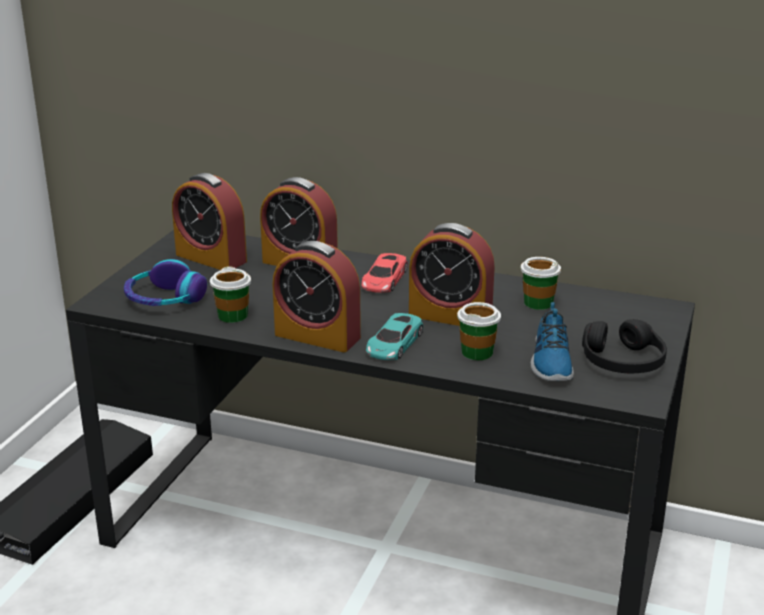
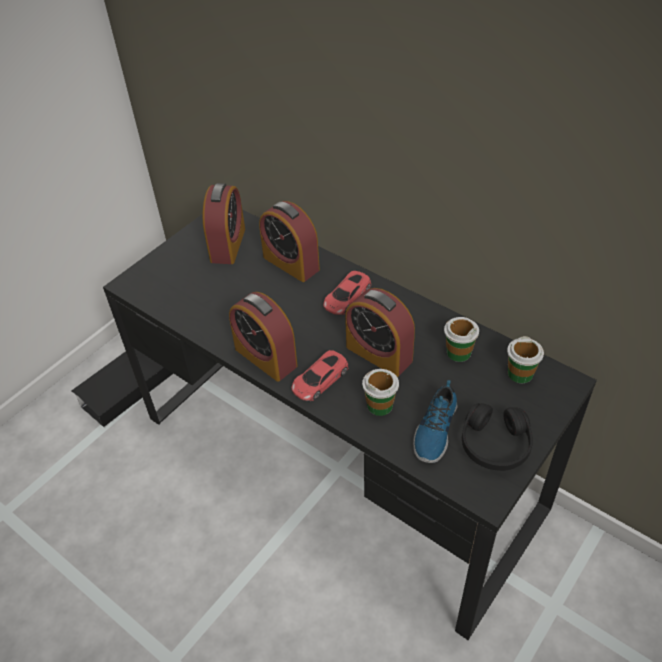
camera: 20 degrees right, 20 degrees up
headphones [124,259,207,306] -> none
alarm clock [172,173,247,270] -> alarm clock turned 135 degrees counterclockwise [203,183,245,264]
cup [210,266,251,323] -> cup moved to [507,336,544,383]
turquoise toy car [366,313,423,360] -> red toy car [291,350,349,401]

